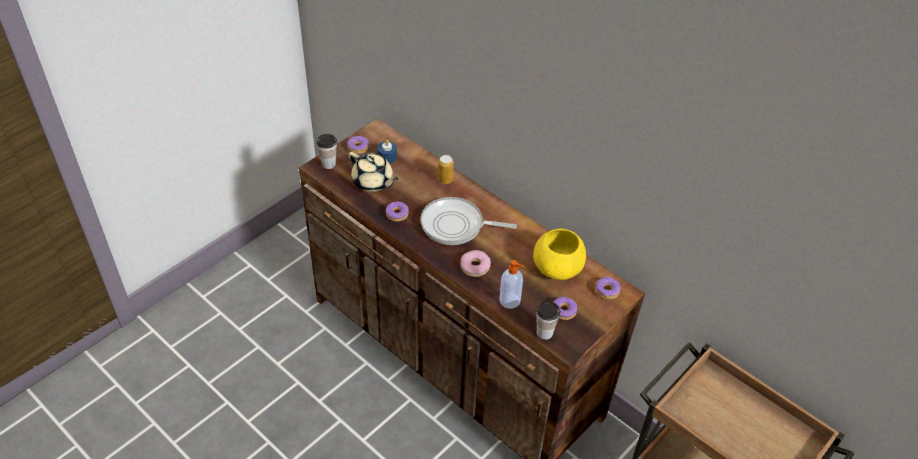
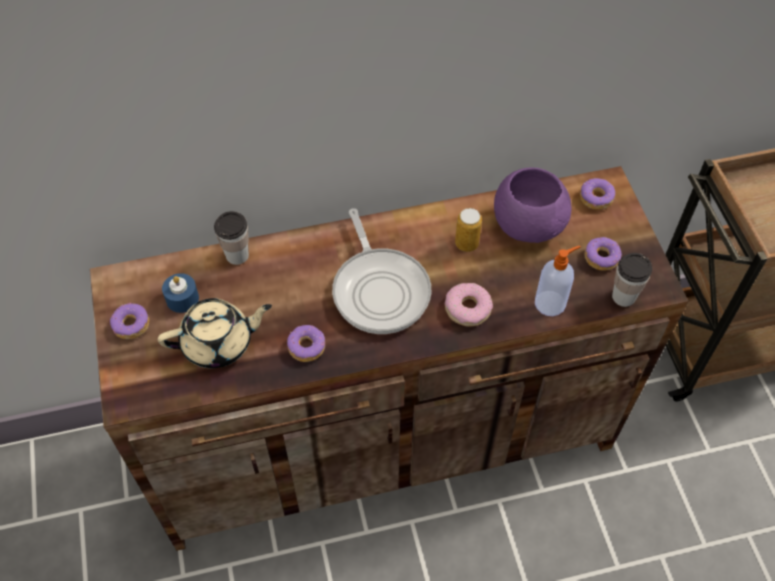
camera: 55 degrees left, 10 degrees up
cup [316,134,337,169] -> cup moved to [214,211,249,265]
frying pan [420,197,517,245] -> frying pan turned 60 degrees counterclockwise [332,209,432,334]
can [438,155,454,184] -> can moved to [455,208,482,252]
yellow bowl [533,229,586,280] -> purple bowl [494,168,571,243]

